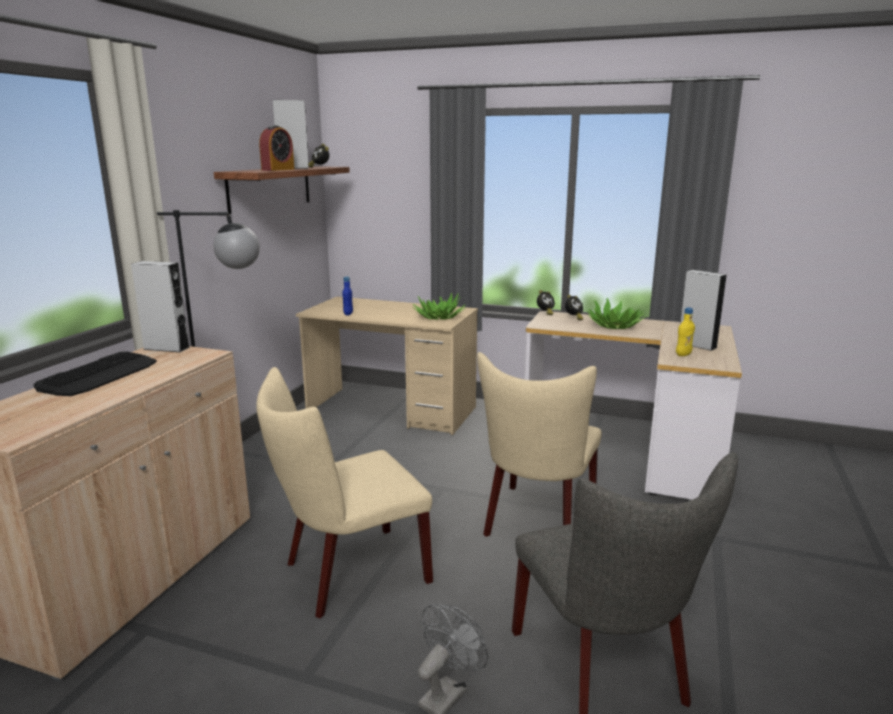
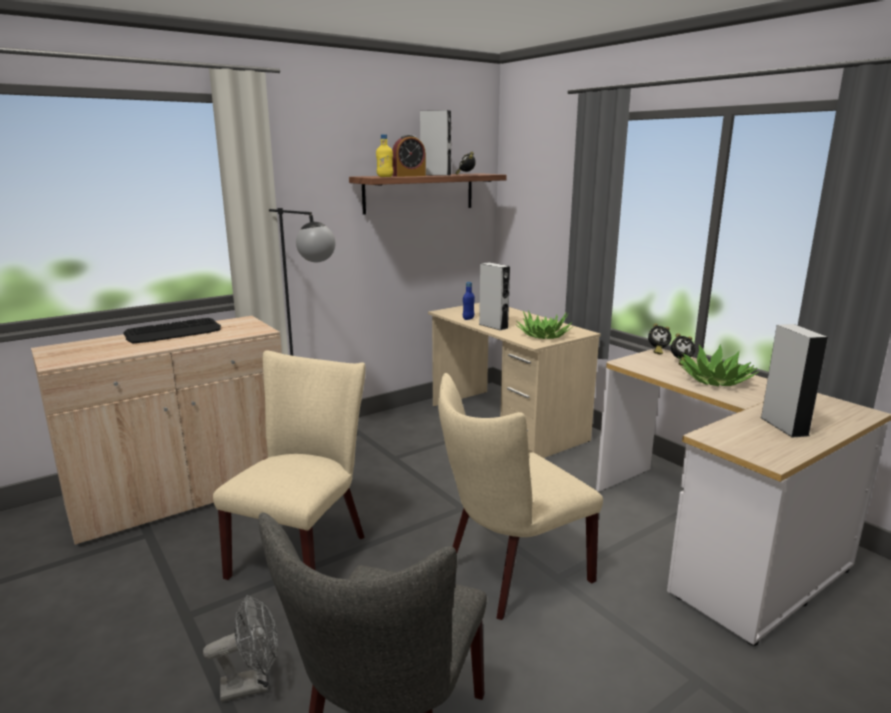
camera: 35 degrees right, 0 degrees up
grey speaker [131,261,190,352] -> grey speaker moved to [479,262,510,331]
beige chair [256,367,433,618] -> beige chair turned 105 degrees clockwise [213,350,366,580]
yellow bottle [676,308,695,356] -> yellow bottle moved to [376,134,393,177]

